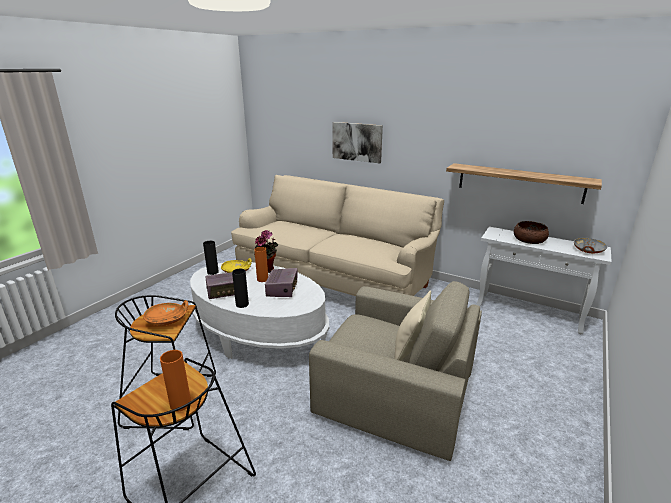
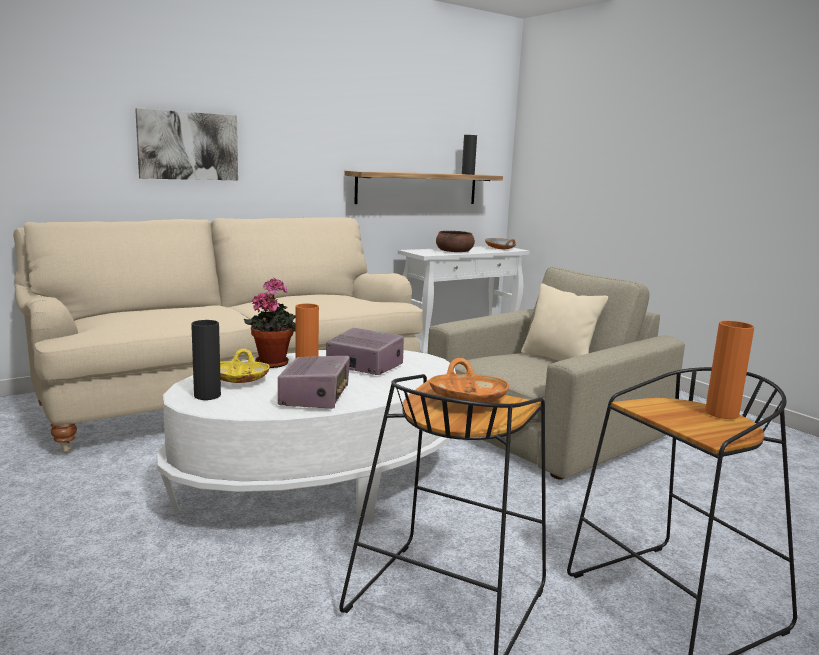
camera: 65 degrees left, 10 degrees down
black vase [232,269,249,308] -> black vase moved to [462,135,477,175]

